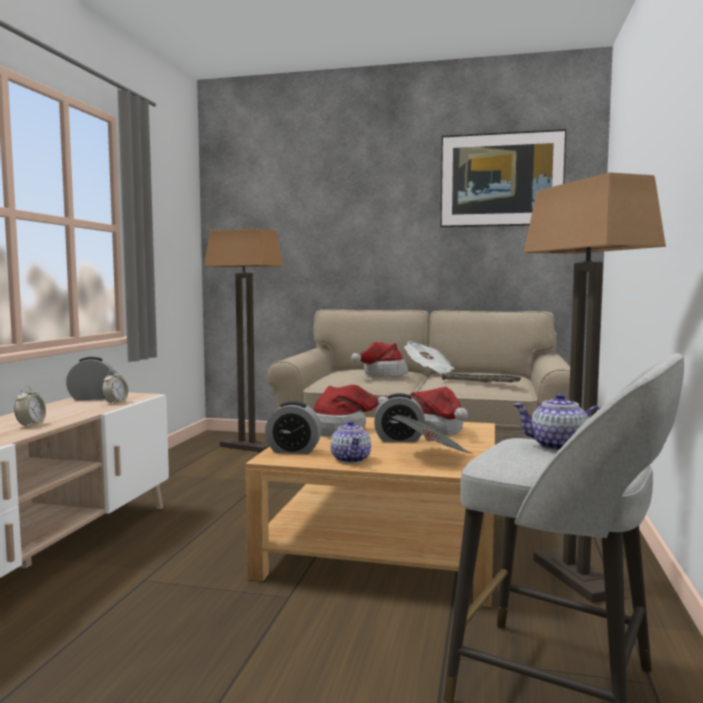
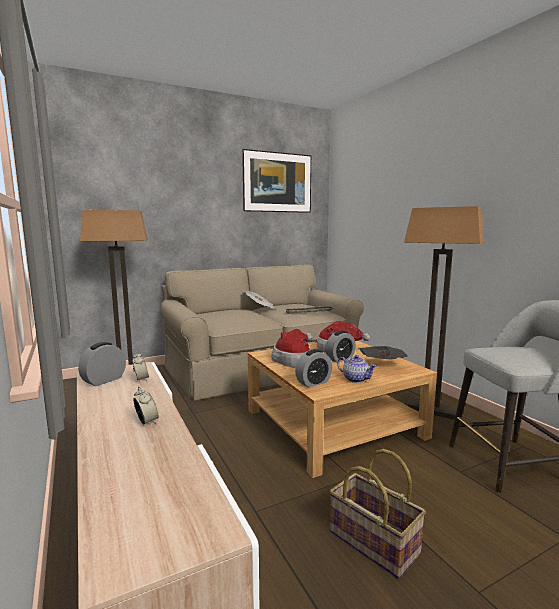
camera: 40 degrees left, 5 degrees up
hat [351,342,408,377] -> none
teapot [513,393,601,451] -> none
none -> basket [330,449,426,579]

